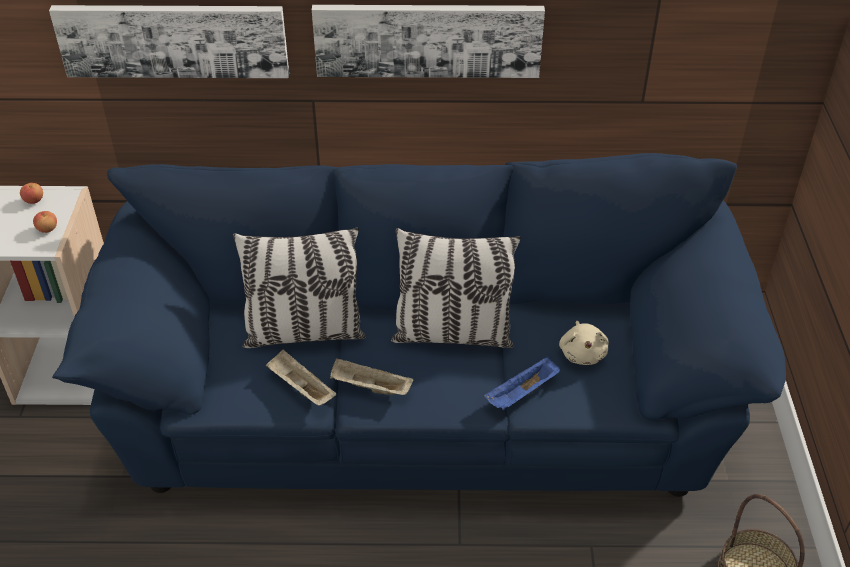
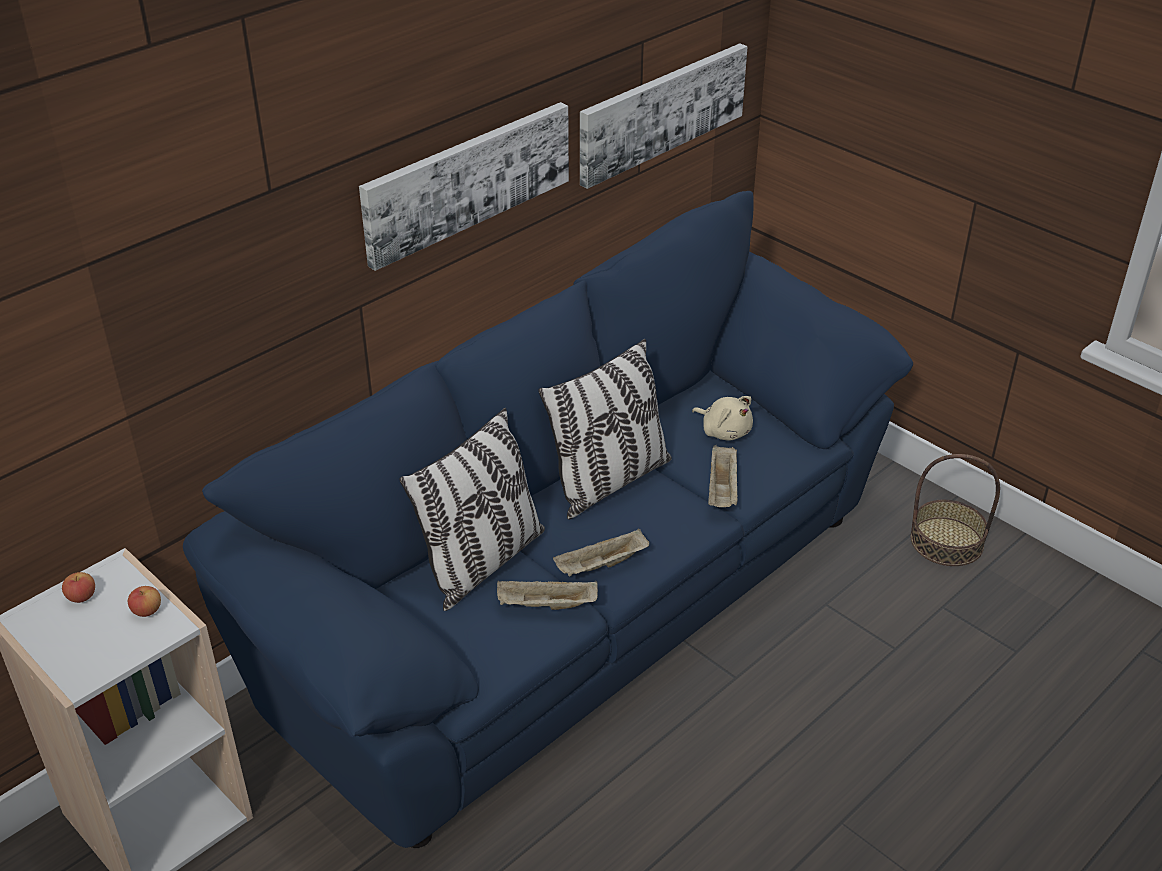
camera: 45 degrees left, 5 degrees down
picture [49,5,289,78] -> picture moved to [580,43,748,189]
blue tray [484,357,560,410] -> beige tray [708,445,738,507]

